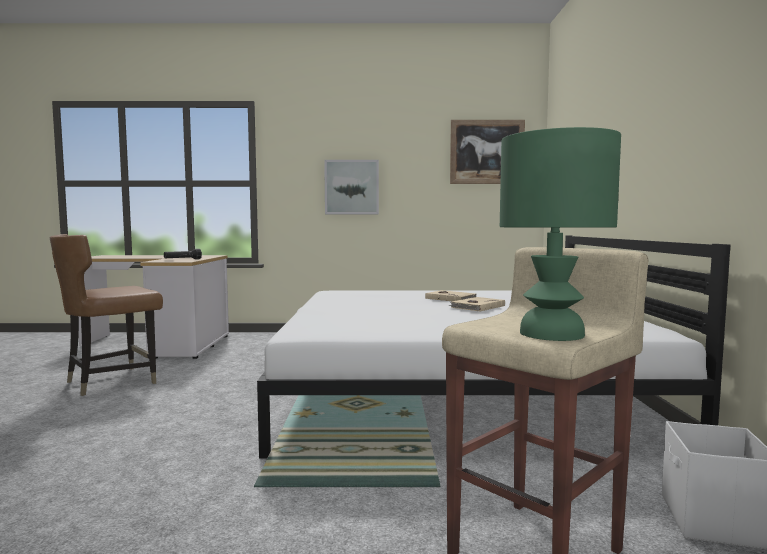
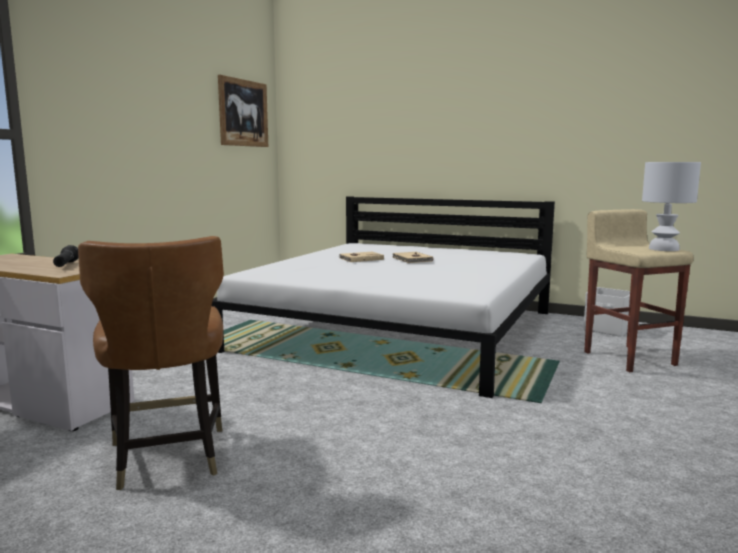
camera: 65 degrees left, 5 degrees up
picture [324,160,379,214] -> none
green table lamp [500,127,621,341] -> white table lamp [642,162,701,251]

